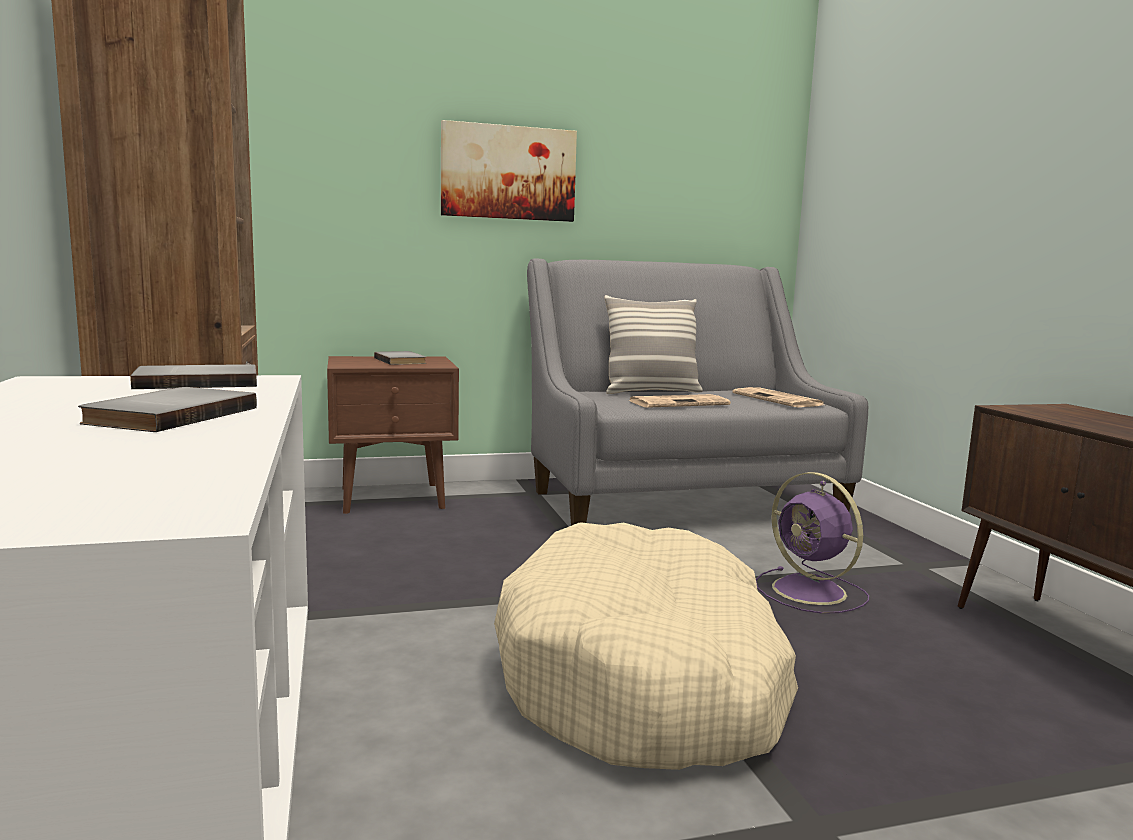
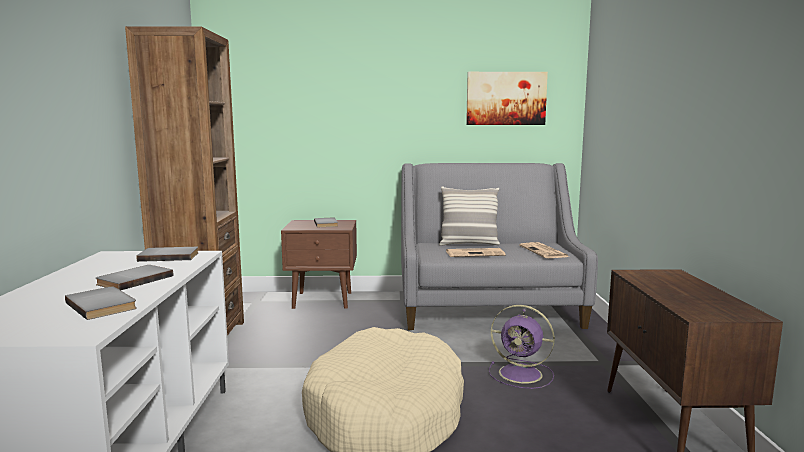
camera: 15 degrees right, 0 degrees up
picture [441,120,577,222] -> picture moved to [466,72,548,125]
purple fan [756,472,869,614] -> purple fan turned 45 degrees counterclockwise [489,305,555,389]
none -> grey book [65,286,137,320]

